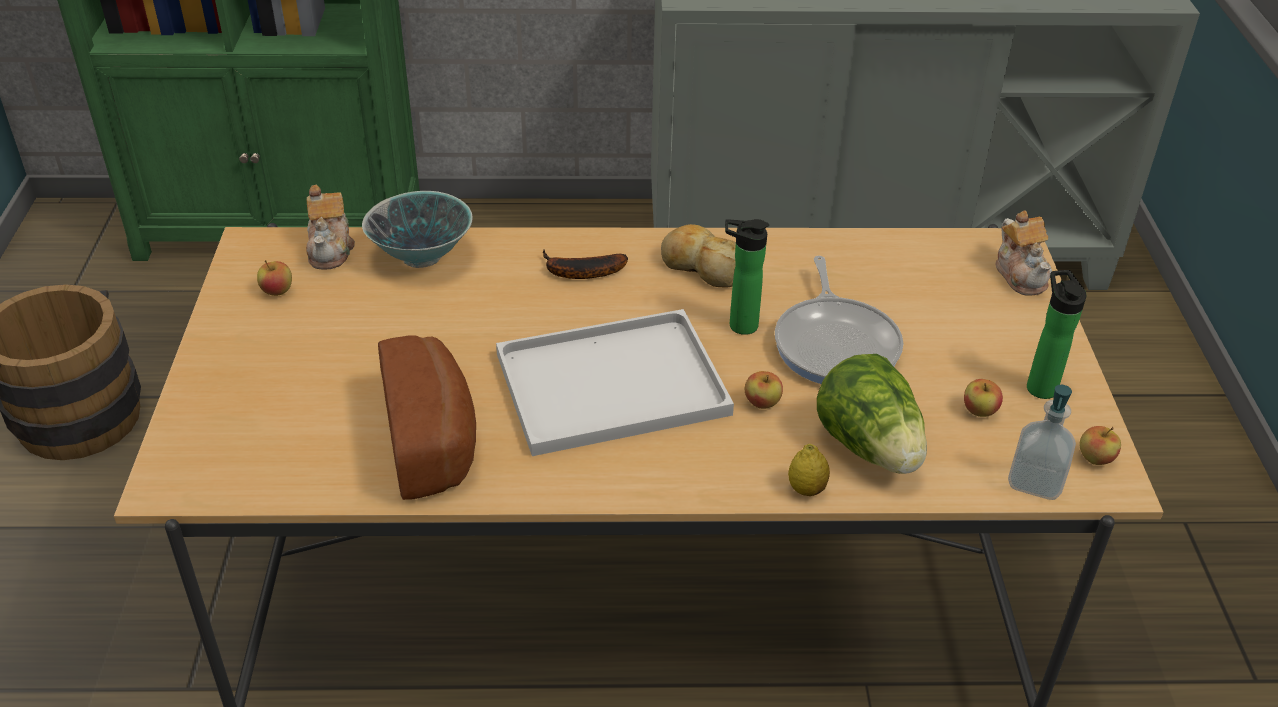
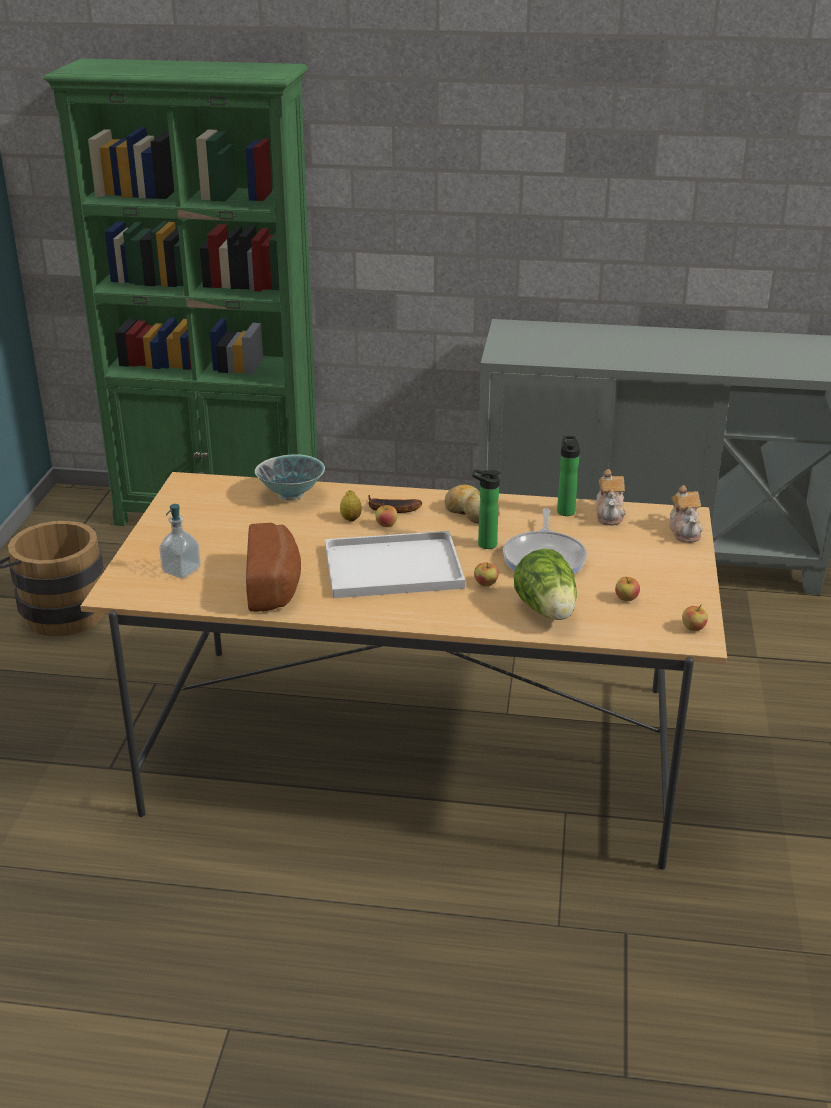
camera: 10 degrees right, 10 degrees down
apple [257,260,292,296] -> apple moved to [375,503,397,527]
teapot [306,185,355,269] -> teapot moved to [596,469,626,525]
lemon [788,444,830,496] -> lemon moved to [340,490,362,521]
soap dispenser [1008,385,1076,500] -> soap dispenser moved to [159,504,201,579]
bottle [1027,270,1086,399] -> bottle moved to [557,436,580,516]

